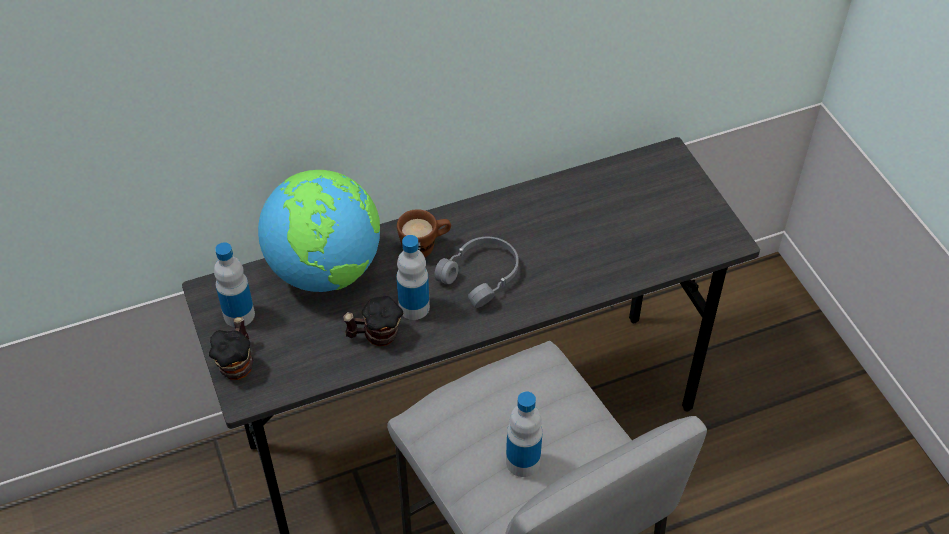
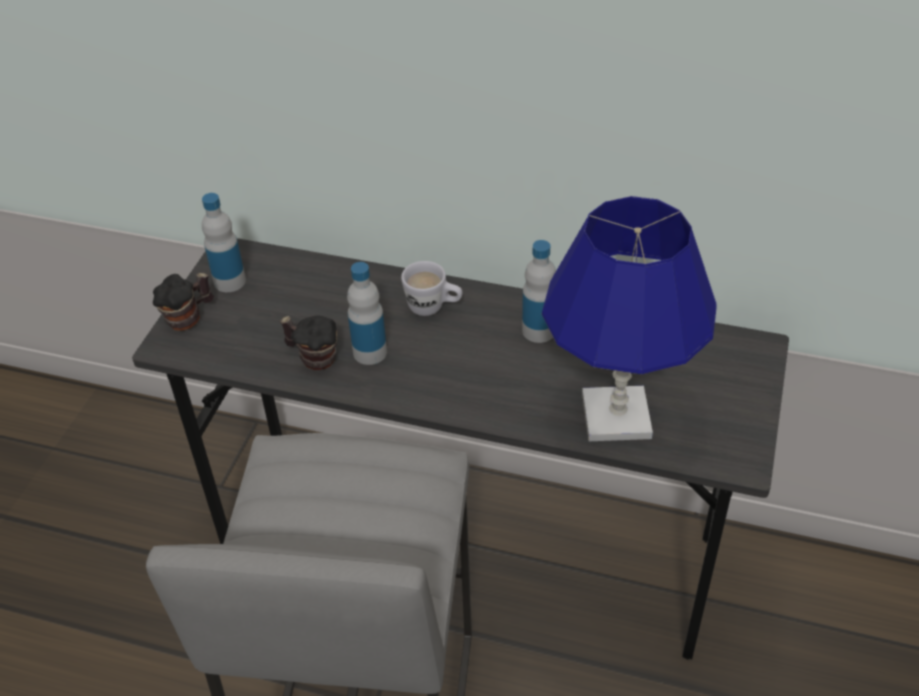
camera: 40 degrees right, 5 degrees down
globe [258,170,380,292] -> none
brown mug [397,209,451,257] -> white mug [401,261,463,316]
grey headphones [435,237,519,308] -> none
bottle [506,391,543,477] -> bottle moved to [522,240,556,343]
none -> blue table lamp [542,196,717,441]

